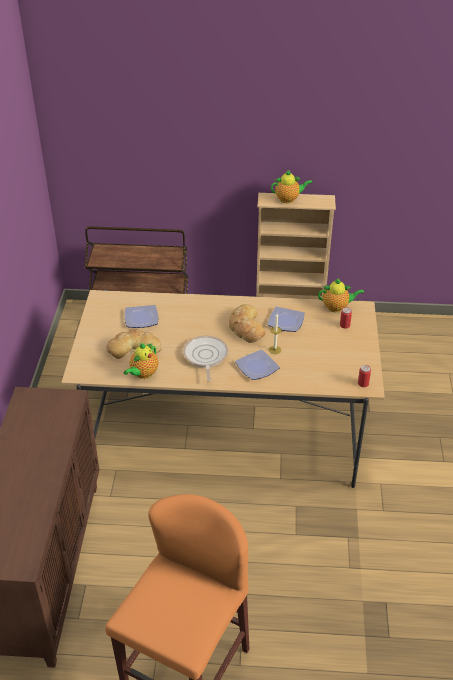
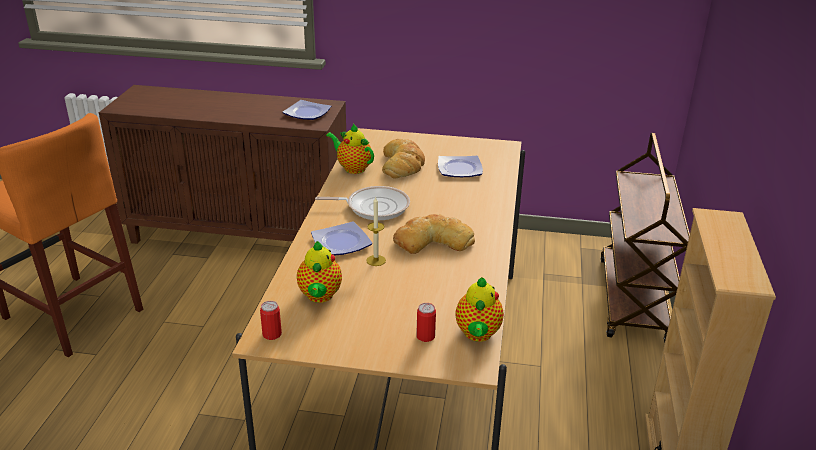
camera: 95 degrees right, 10 degrees down
plate [267,307,305,332] -> plate moved to [282,100,331,120]
teapot [271,170,313,203] -> teapot moved to [297,241,342,303]

